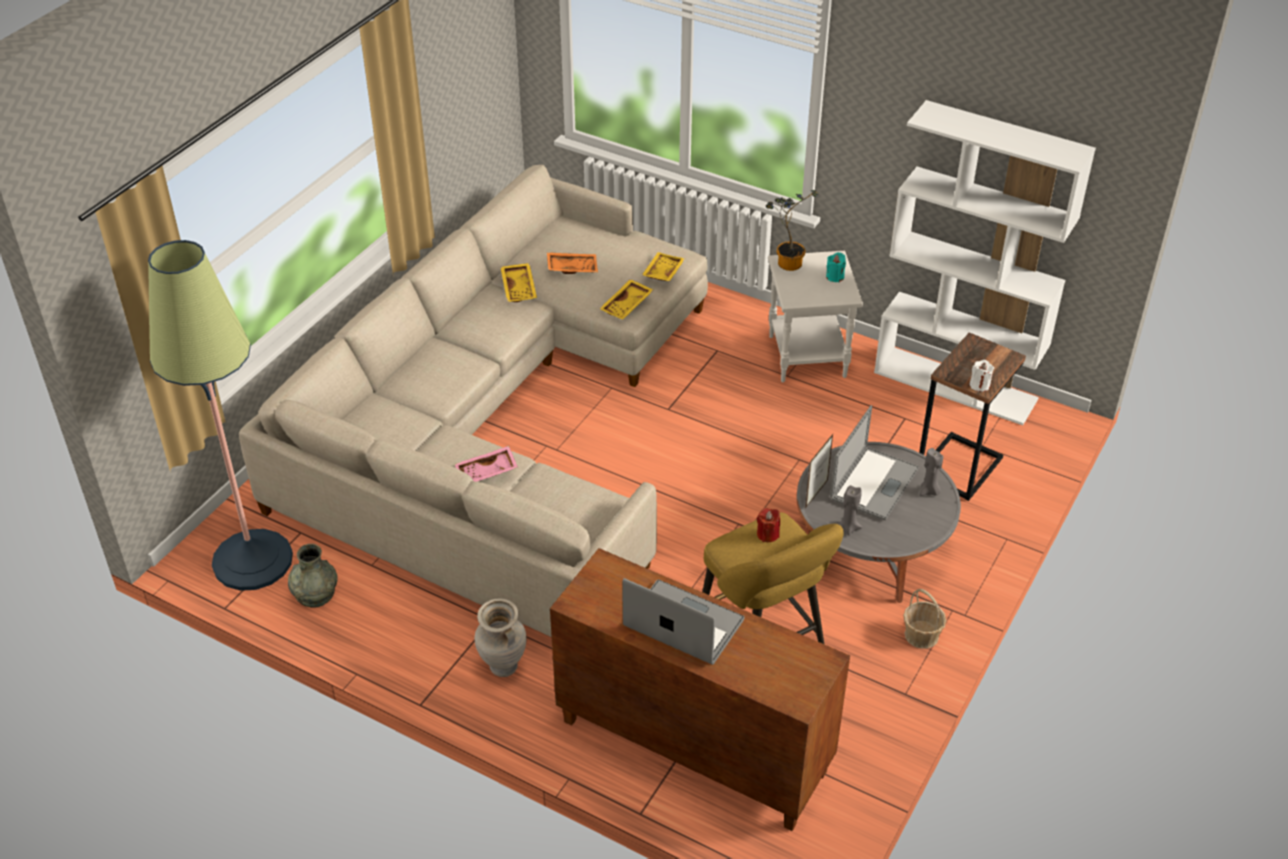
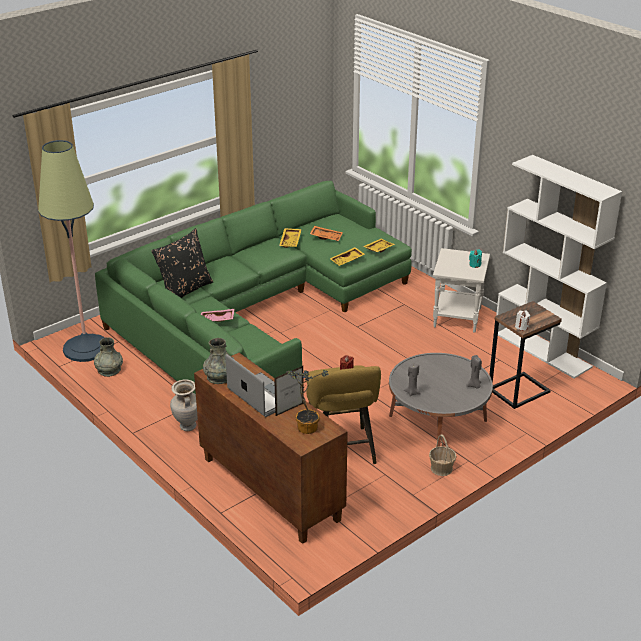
camera: 20 degrees right, 10 degrees down
beige sofa [239,165,708,637] -> green sofa [95,181,412,394]
potted plant [765,190,819,271] -> potted plant moved to [287,370,329,434]
picture frame [805,434,833,508] -> picture frame moved to [274,366,304,417]
laptop [830,405,919,520] -> none
none -> black pillow [151,228,213,298]
none -> grey vase [203,338,235,384]

